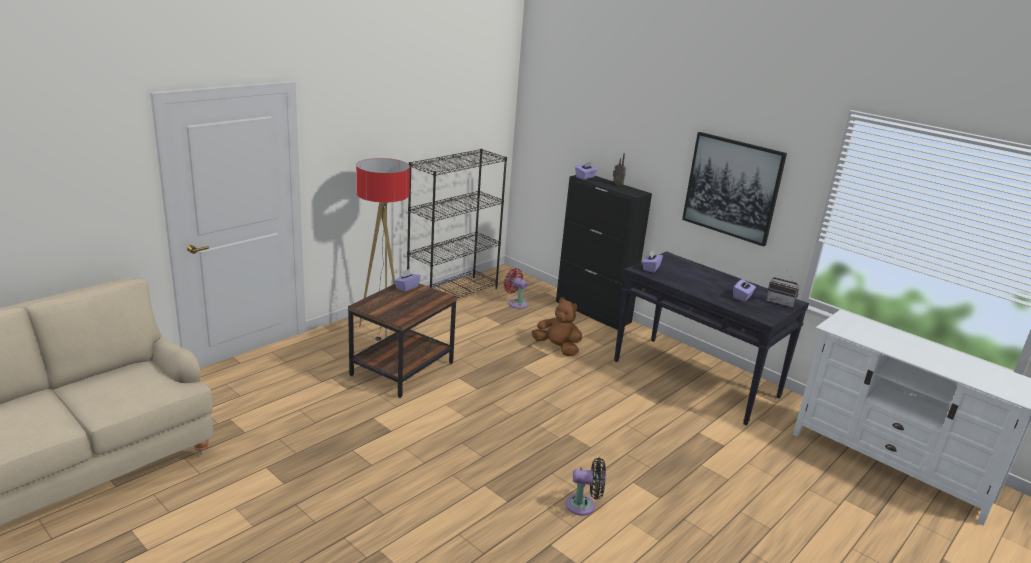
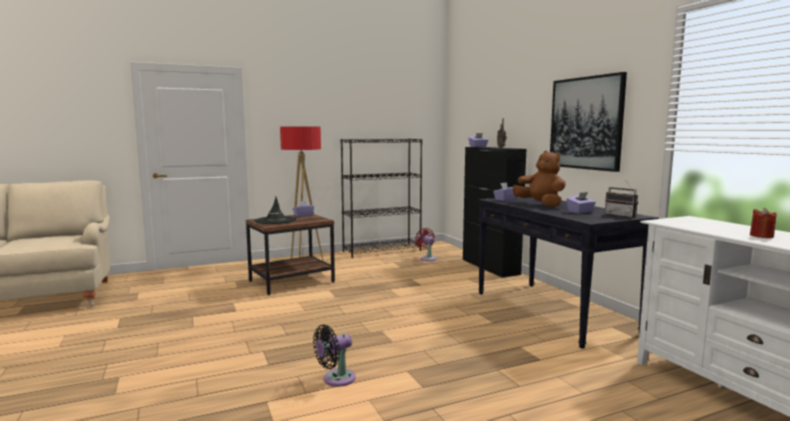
camera: 25 degrees right, 15 degrees down
brown plush toy [531,297,582,356] -> brown plush toy moved to [513,151,566,207]
black fan [566,458,606,516] -> black fan turned 120 degrees clockwise [313,325,356,387]
none -> black hat [255,197,296,224]
none -> red candle [750,208,777,238]

